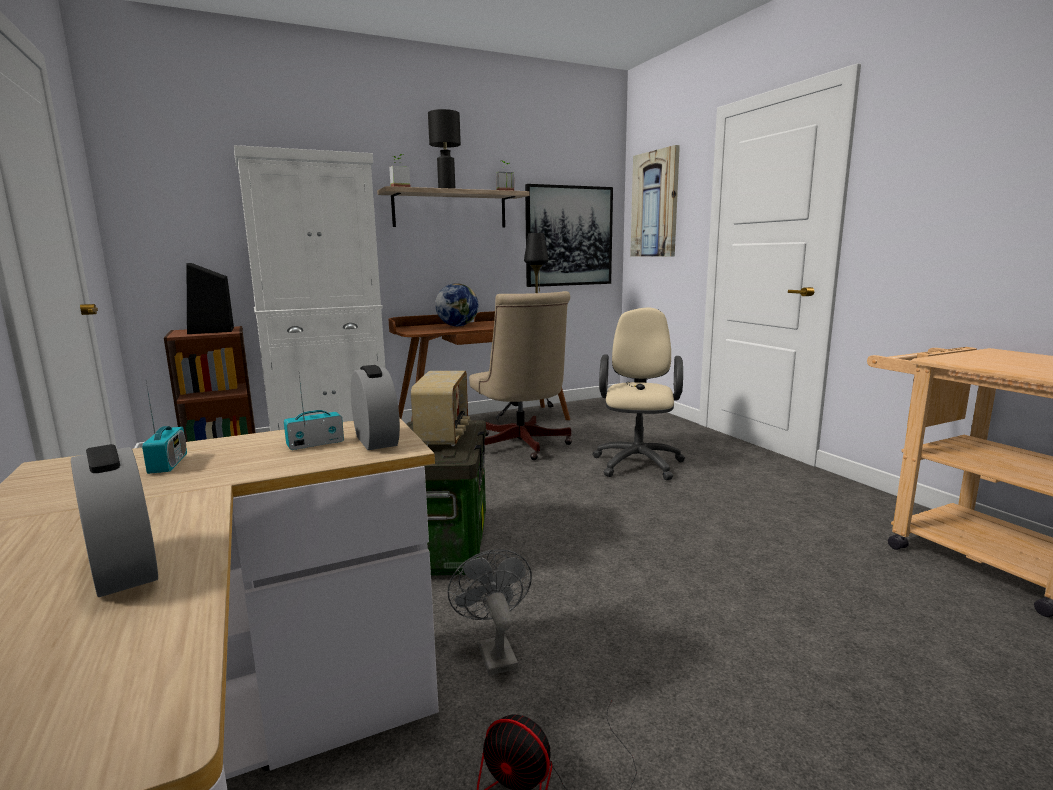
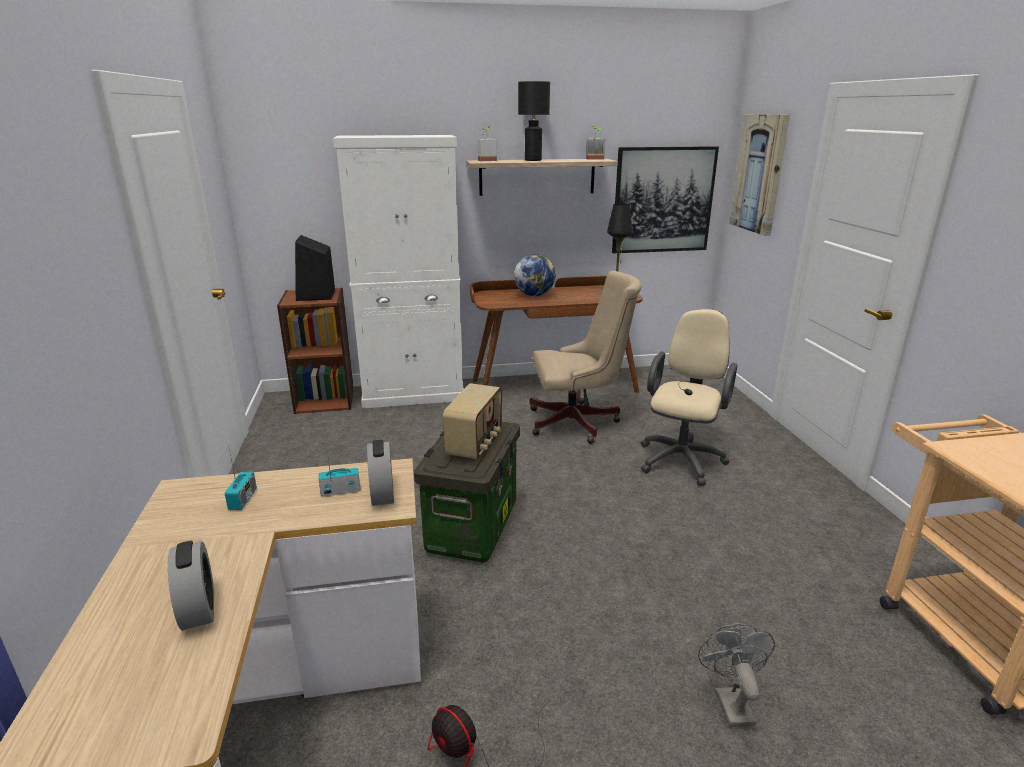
camera: 15 degrees right, 10 degrees up
grey fan [447,549,532,675] -> grey fan moved to [698,623,775,727]
beige office chair [469,291,572,460] -> beige office chair turned 90 degrees counterclockwise [529,271,642,444]

